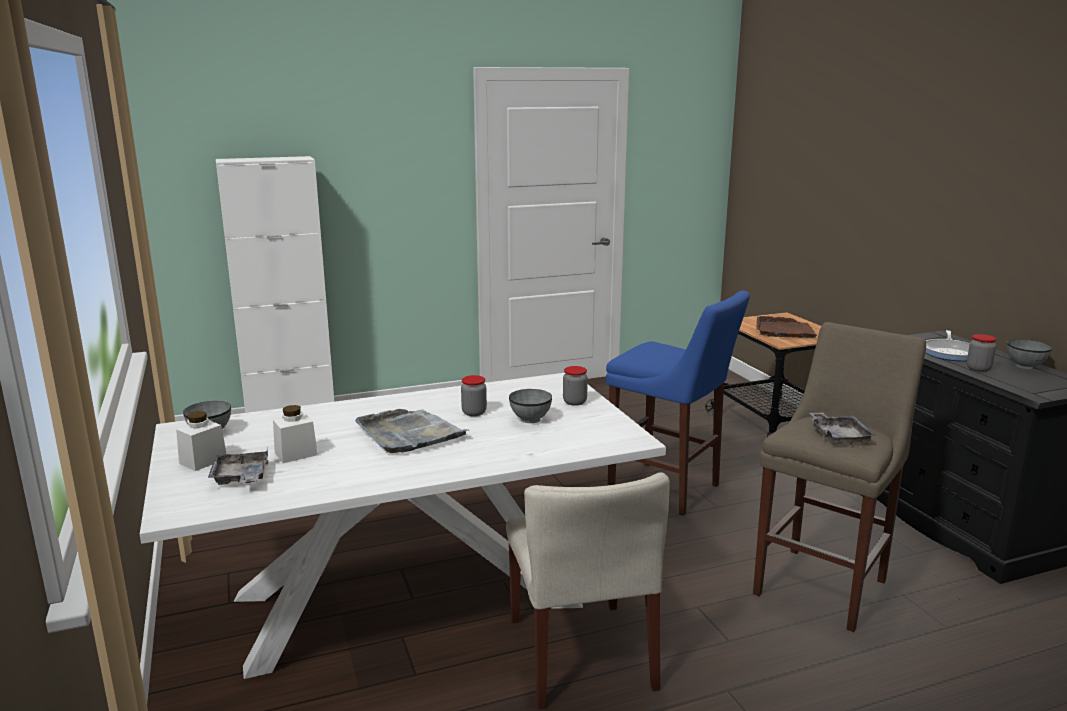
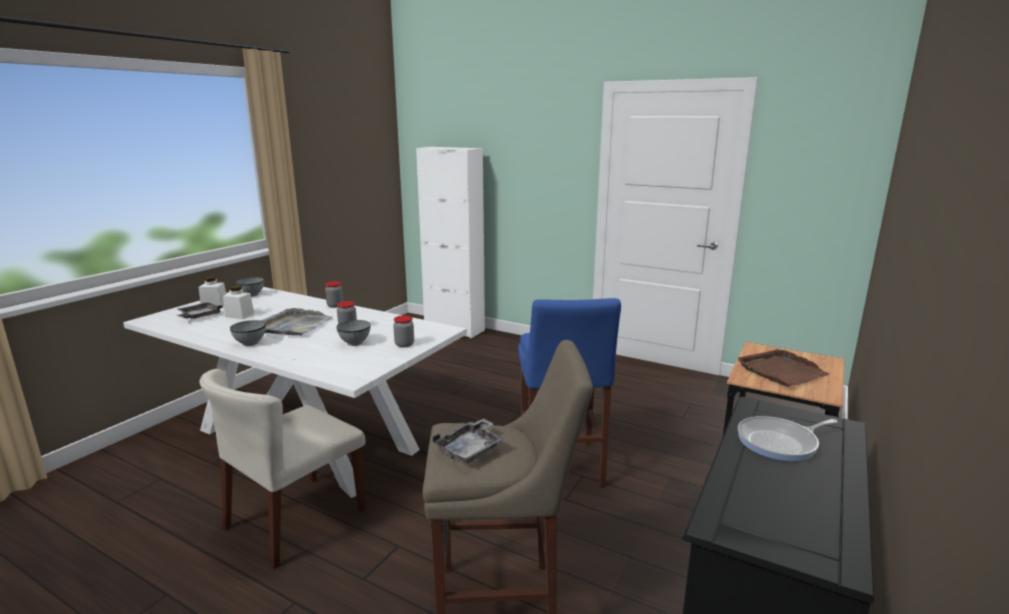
camera: 50 degrees right, 0 degrees up
jar [967,334,997,372] -> jar moved to [325,281,343,308]
grey bowl [1007,339,1052,369] -> grey bowl moved to [230,320,266,346]

